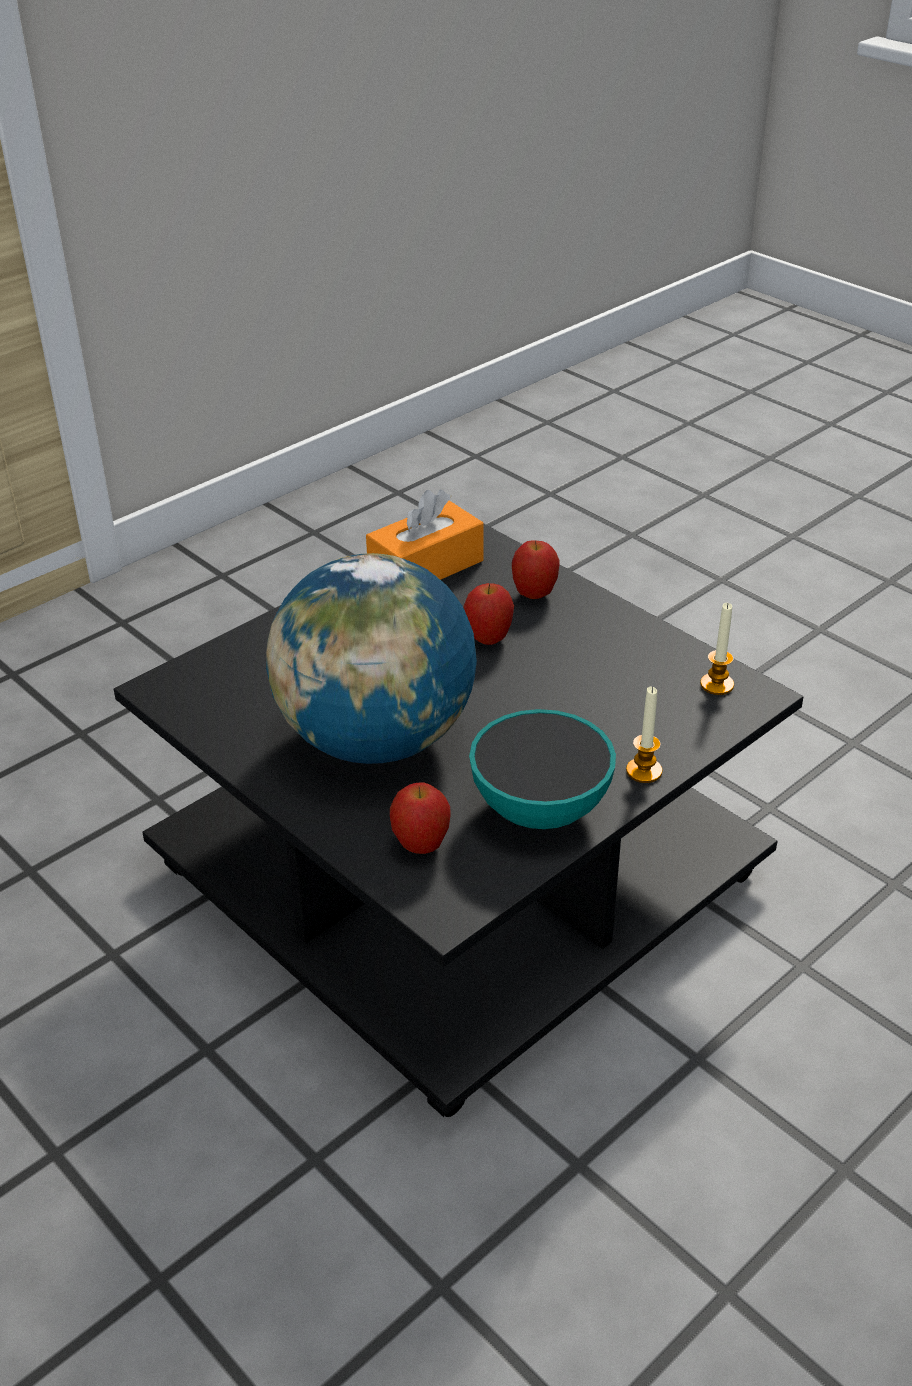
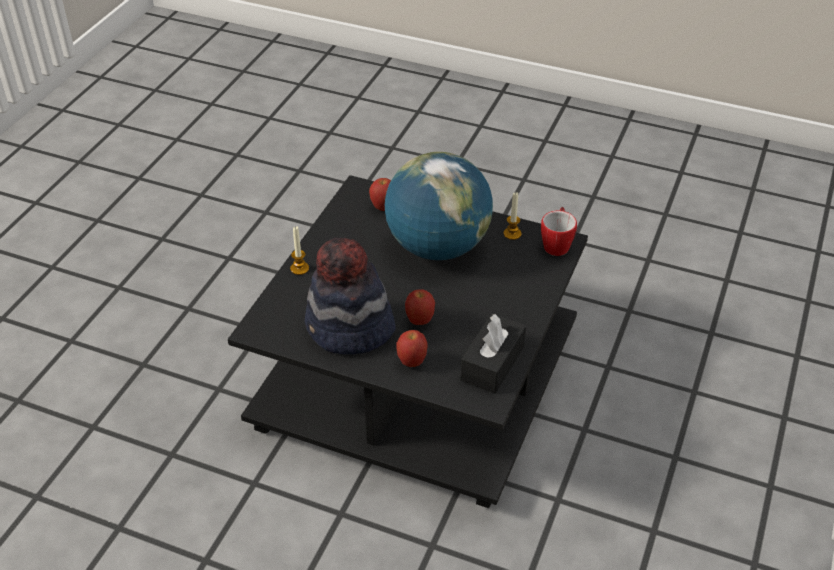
camera: 155 degrees right, 5 degrees up
orange tissue box [366,490,483,580] -> black tissue box [460,314,526,393]
bowl [469,709,616,829] -> none
candle [700,603,734,695] -> candle moved to [503,192,522,240]
none -> hat [305,237,396,355]
none -> mug [541,207,577,256]

